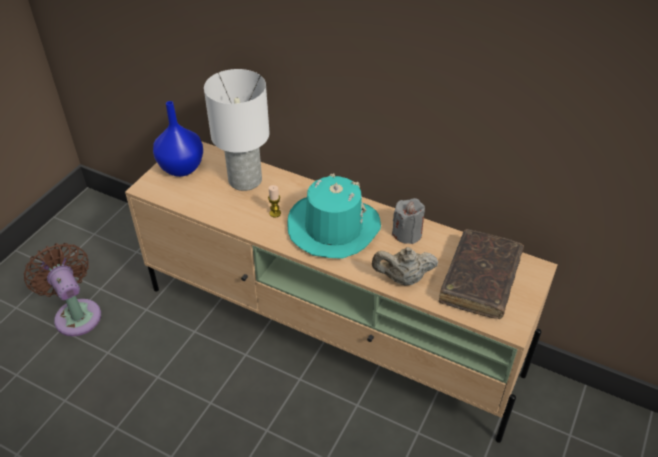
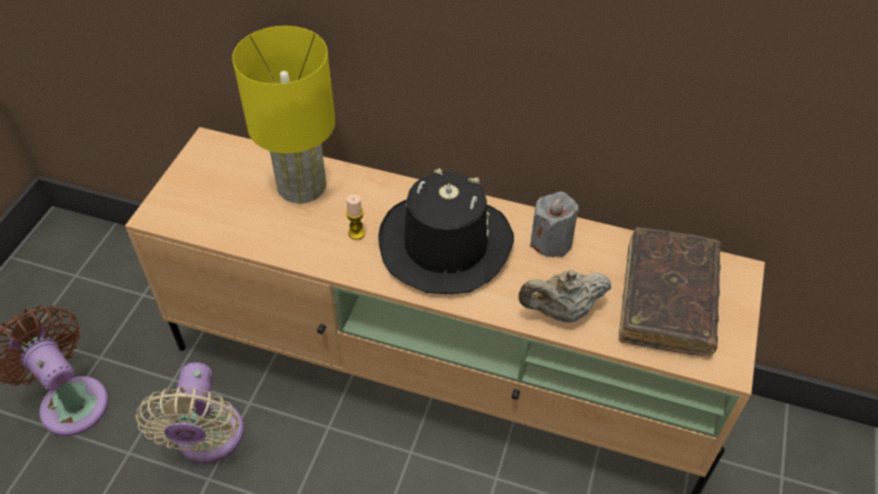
camera: 10 degrees left, 5 degrees up
blue vase [153,101,203,177] -> none
white table lamp [204,69,270,191] -> yellow table lamp [232,26,335,204]
turquoise hat [287,173,381,259] -> black hat [378,168,514,294]
none -> beige fan [135,362,244,463]

